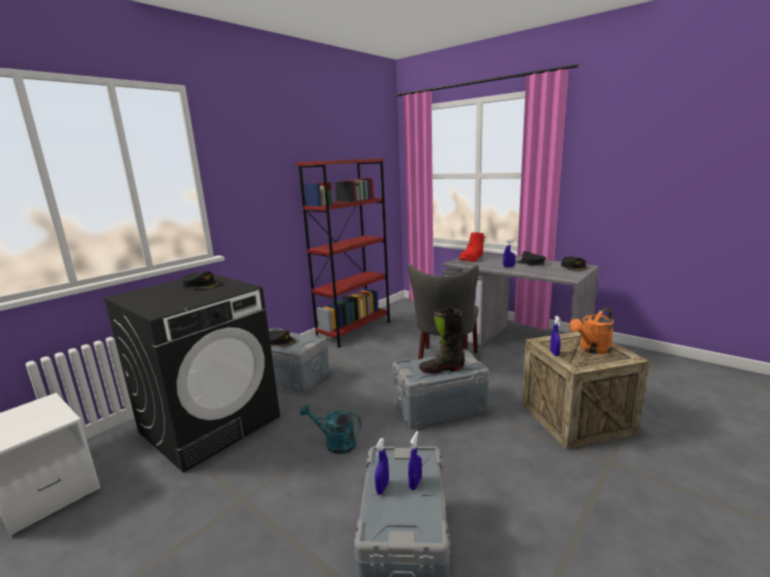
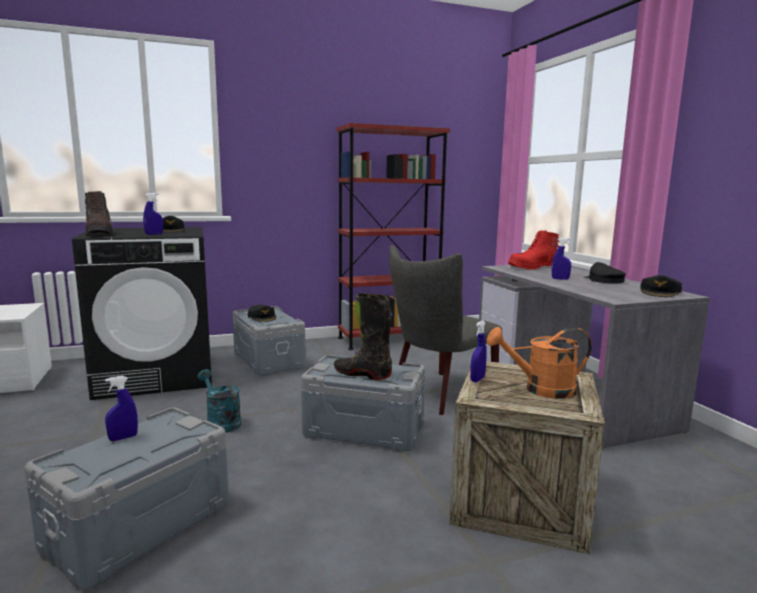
camera: 30 degrees right, 5 degrees down
blue spray bottle [408,431,422,490] -> blue spray bottle moved to [143,193,163,235]
none -> brown boot [85,191,113,236]

